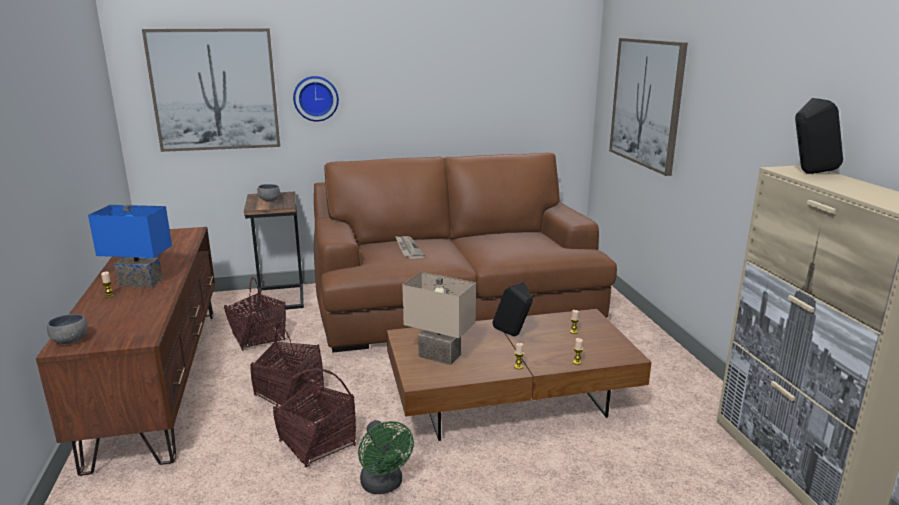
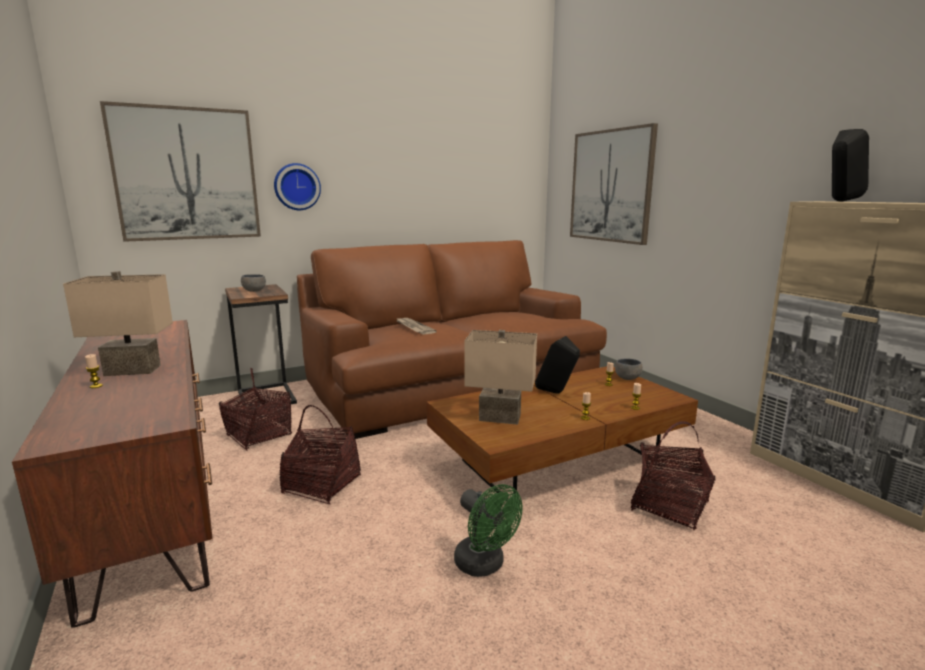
camera: 15 degrees left, 5 degrees down
grey bowl [47,314,87,344] -> grey bowl moved to [615,359,643,380]
blue table lamp [88,204,172,288] -> beige table lamp [63,271,173,376]
basket [273,368,356,467] -> basket moved to [631,421,715,530]

